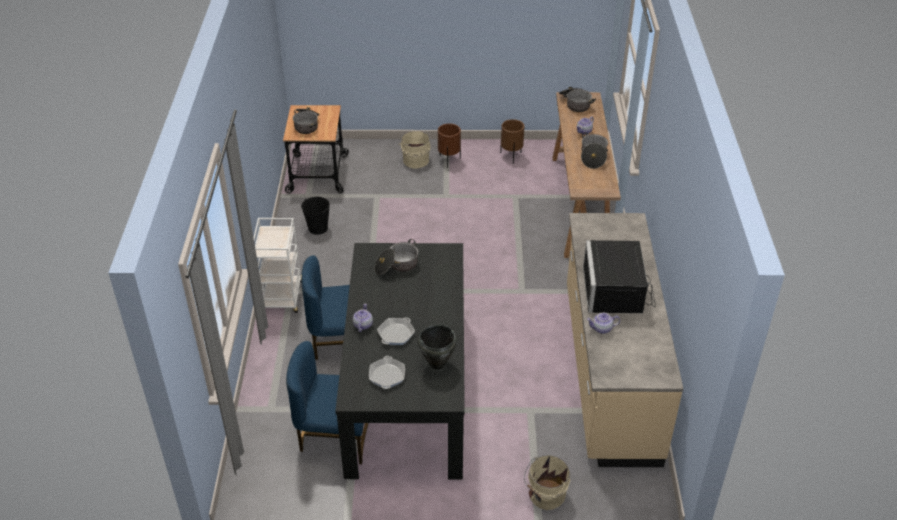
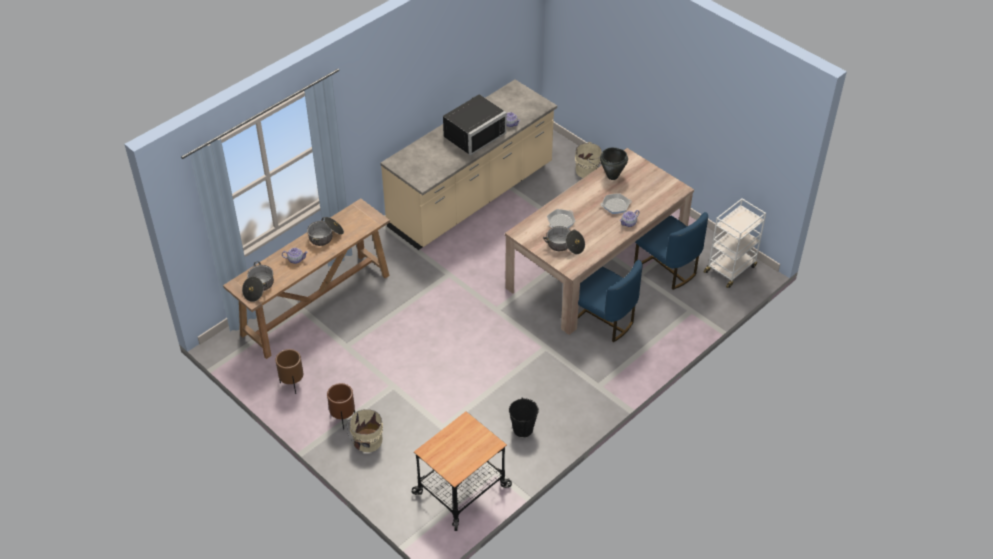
camera: 135 degrees left, 5 degrees up
white cart [254,218,302,313] -> white cart moved to [703,199,766,288]
cooking pot [293,107,320,134] -> none
black dining table [335,243,465,480] -> beige dining table [505,148,694,335]
frying pan [369,356,405,389] -> frying pan moved to [547,209,576,228]

